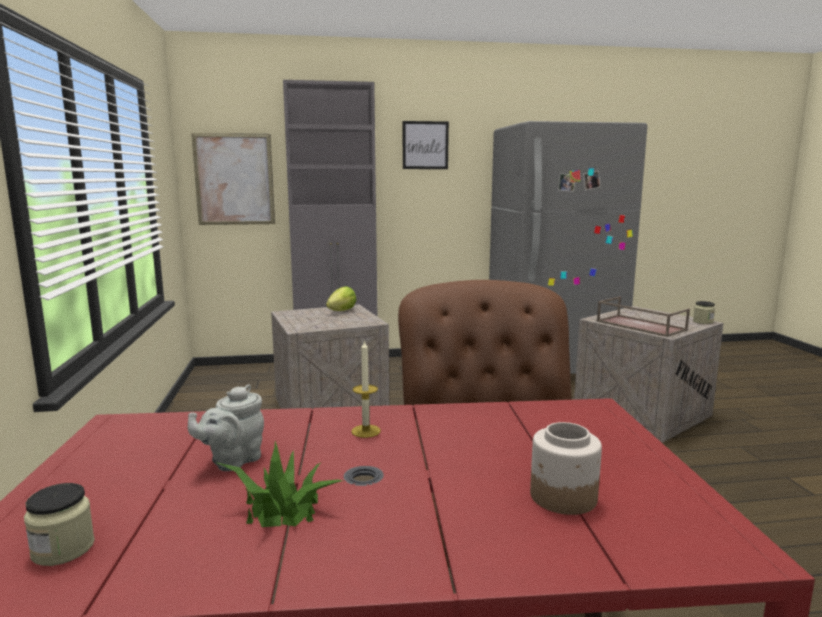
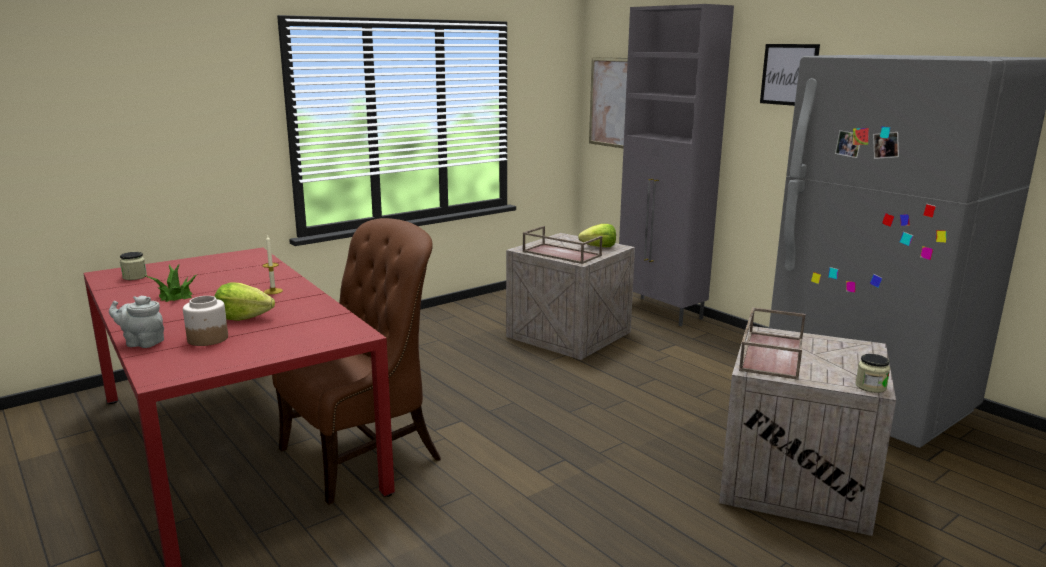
camera: 60 degrees right, 5 degrees up
grey teapot [188,384,264,471] -> grey teapot moved to [109,296,164,348]
none -> lettuce [214,282,275,321]
none -> brown tray [522,226,602,264]

